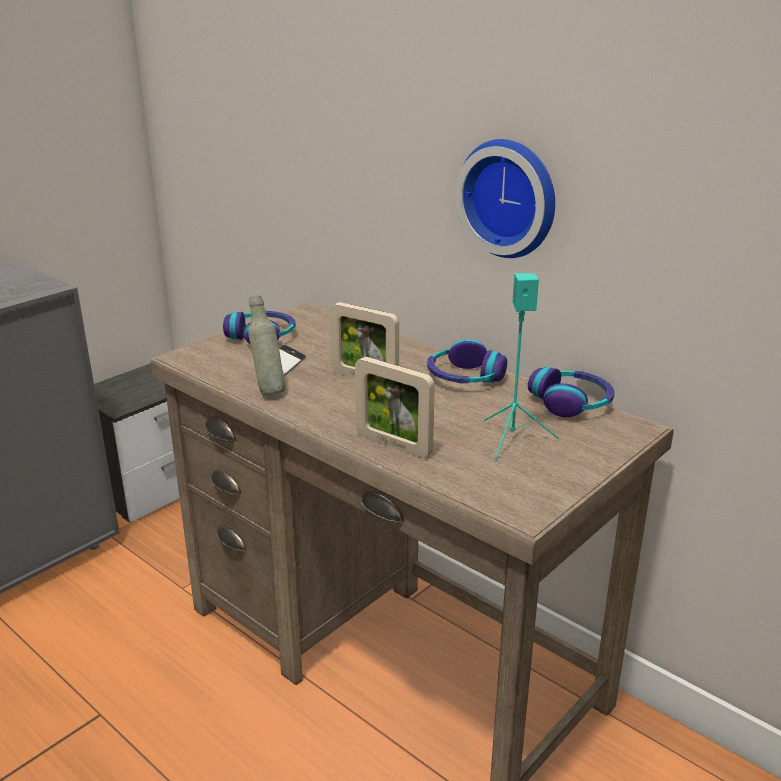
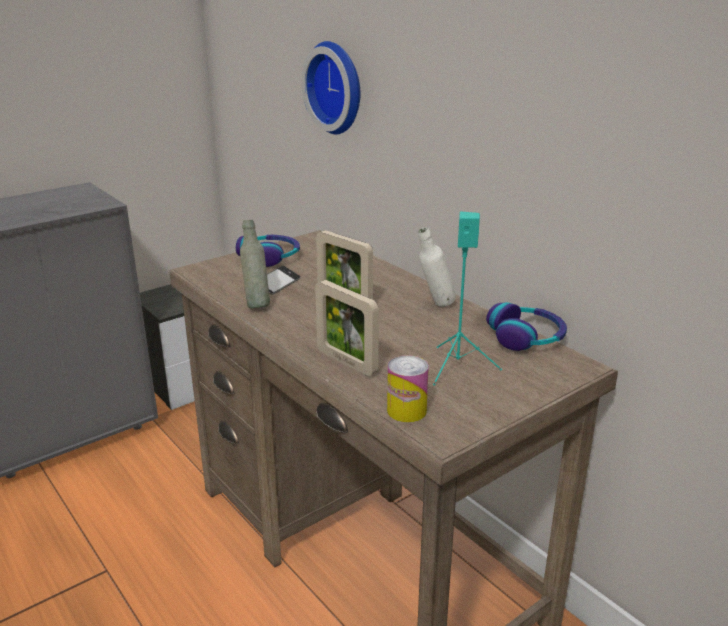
camera: 10 degrees right, 0 degrees up
headphones [427,339,507,383] -> white bottle [418,227,456,307]
wall clock [455,139,555,258] -> wall clock moved to [301,41,360,135]
none -> can [387,355,429,422]

